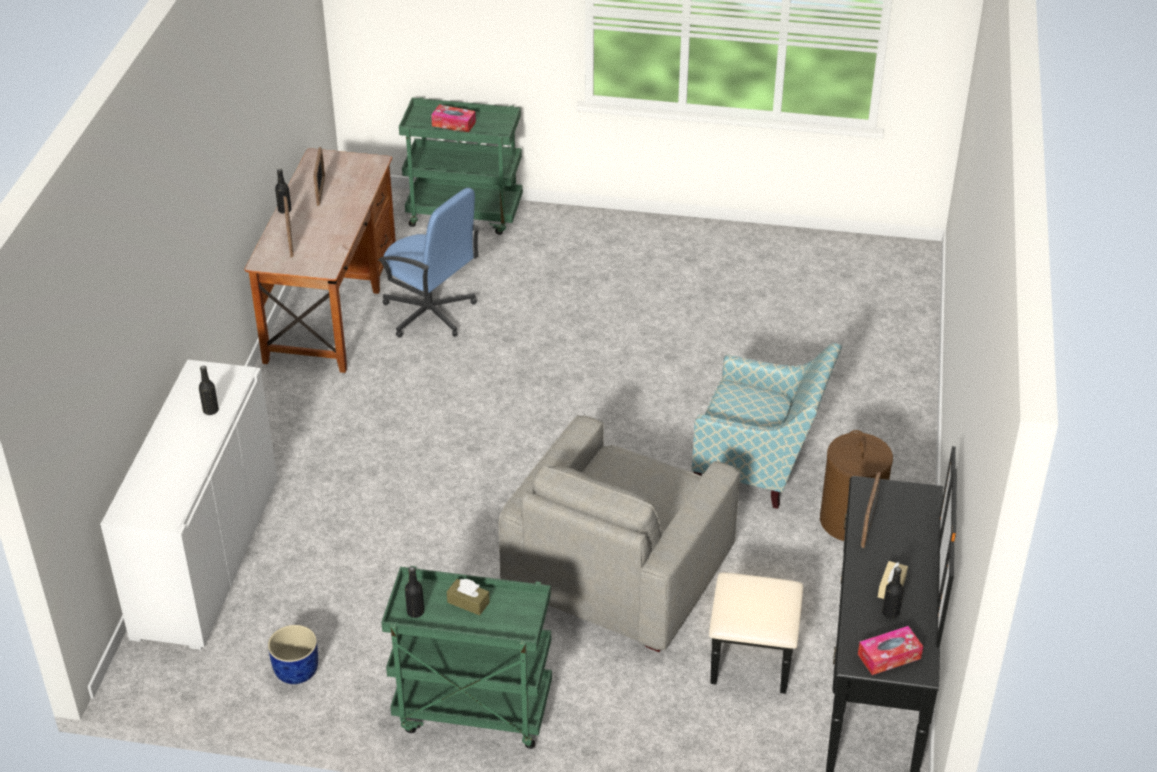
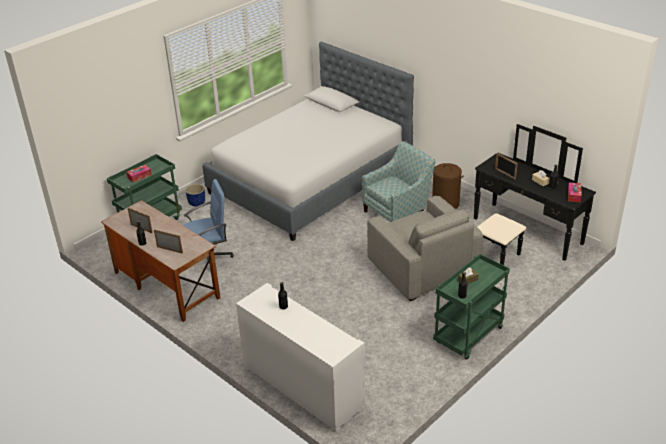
camera: 55 degrees left, 5 degrees down
blue planter [268,625,318,684] -> blue planter moved to [185,184,205,206]
none -> bed [202,42,414,241]

